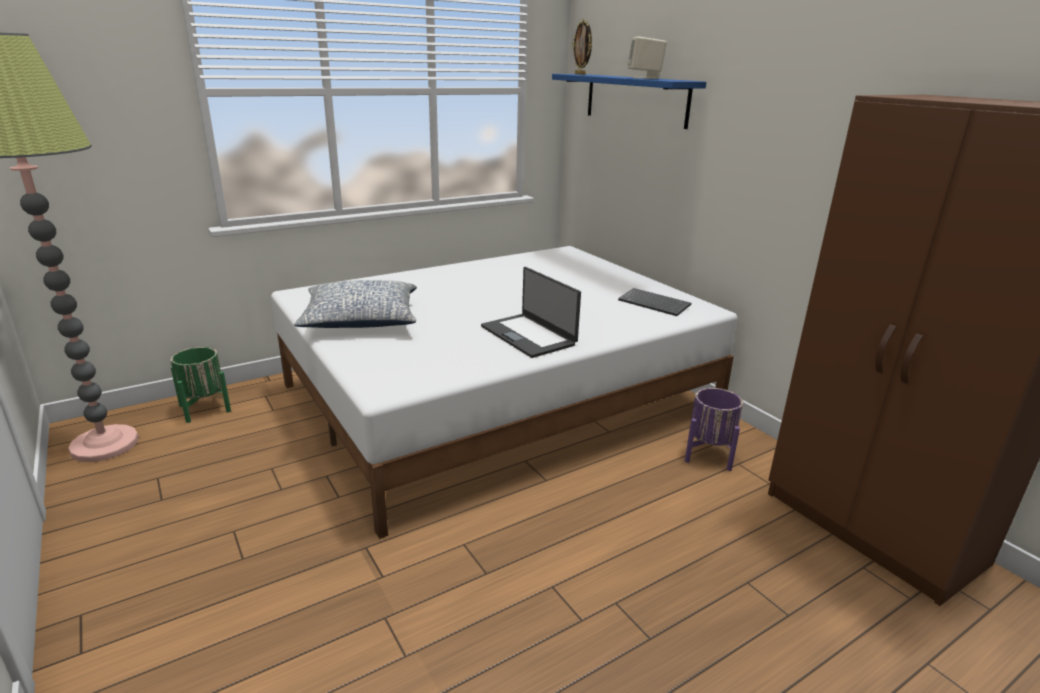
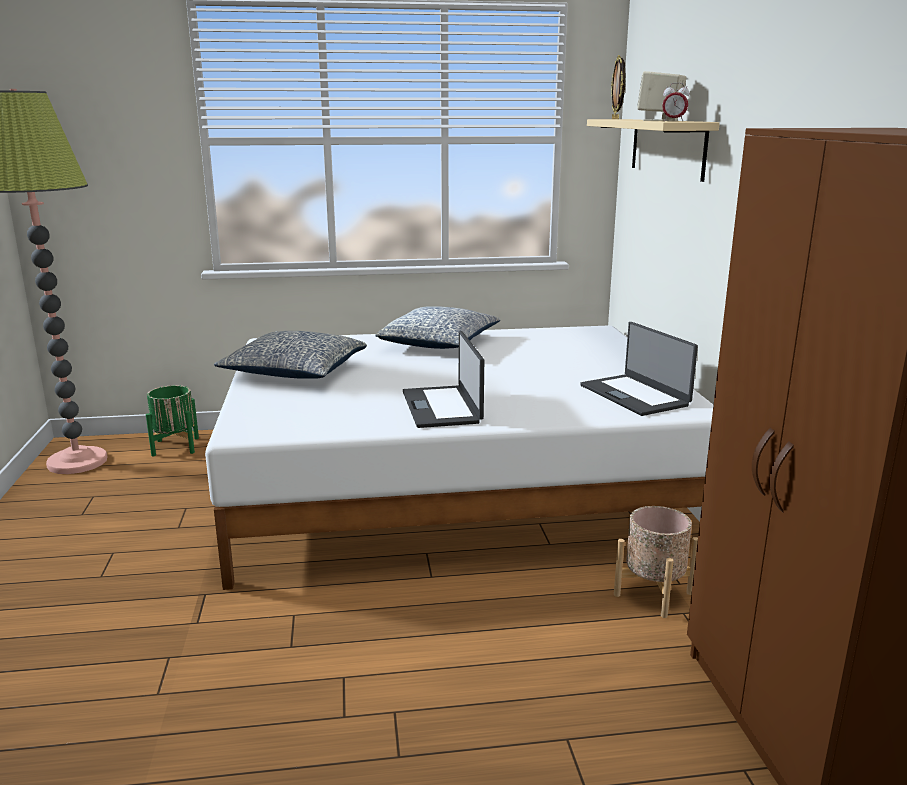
camera: 25 degrees right, 5 degrees down
blue shelf [552,74,706,129] -> beige shelf [587,119,720,182]
keyboard [618,288,691,316] -> laptop [580,322,698,416]
purple planter [685,388,743,471] -> beige planter [614,506,698,618]
none -> pillow [375,306,500,349]
none -> alarm clock [662,83,689,121]

